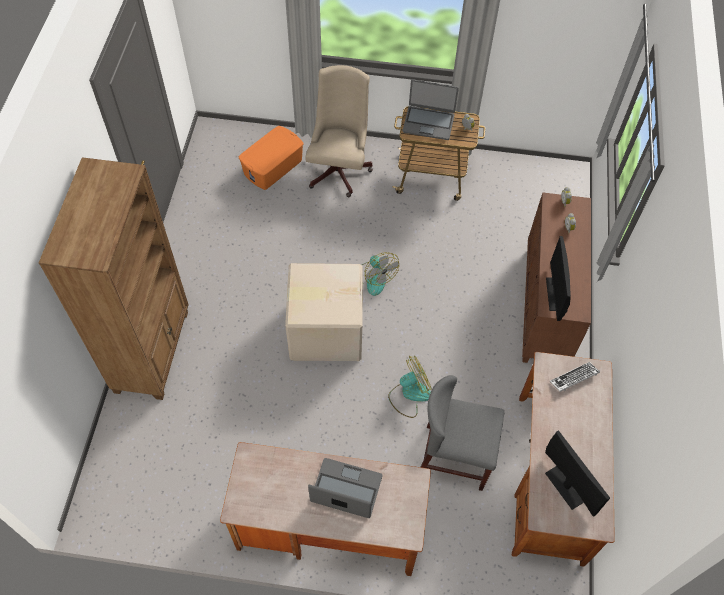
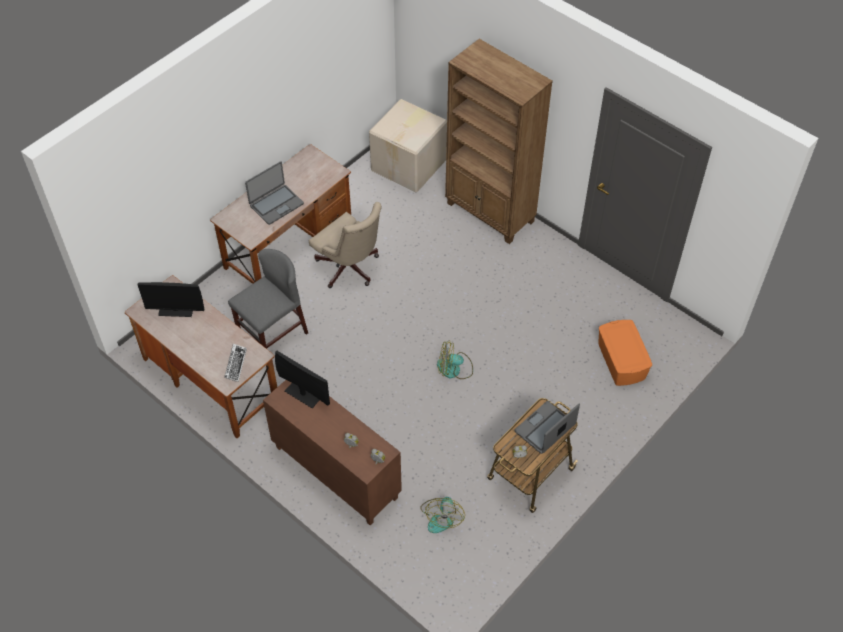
camera: 125 degrees right, 5 degrees down
cardboard box [285,263,362,361] -> cardboard box moved to [369,99,447,192]
beige office chair [305,65,373,197] -> beige office chair moved to [309,202,382,288]
fan [388,356,432,418] -> fan moved to [420,497,465,533]

